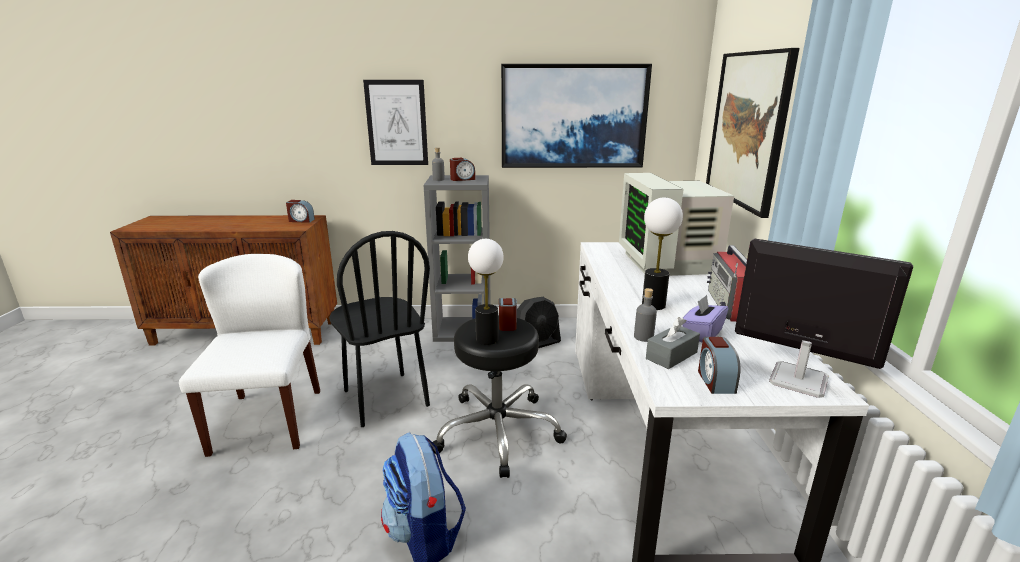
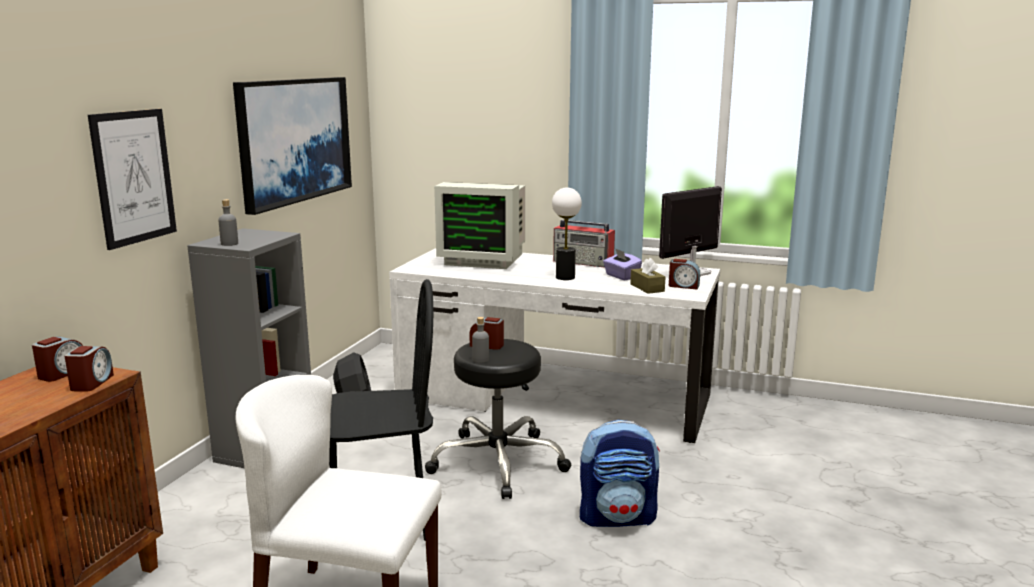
camera: 70 degrees left, 5 degrees down
alarm clock [450,158,475,181] -> alarm clock moved to [64,346,114,392]
table lamp [468,239,504,345] -> none
grey bottle [634,288,657,342] -> grey bottle moved to [472,317,489,363]
grey tissue box [646,317,700,369] -> brown tissue box [630,258,665,294]
picture [706,48,800,218] -> none

